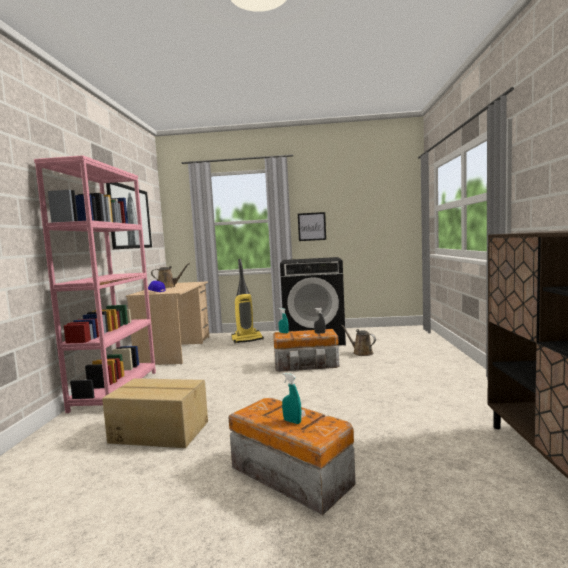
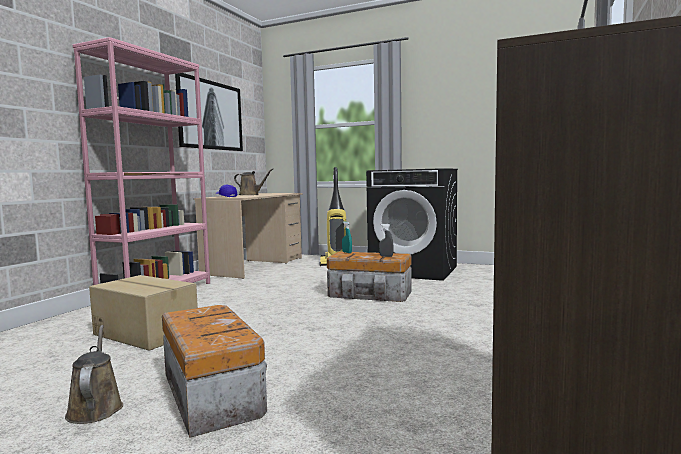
camera: 20 degrees right, 0 degrees up
turquoise spray bottle [282,373,302,424] -> none
picture [298,212,326,241] -> none
brown watering can [341,325,376,356] -> brown watering can moved to [65,325,123,424]

